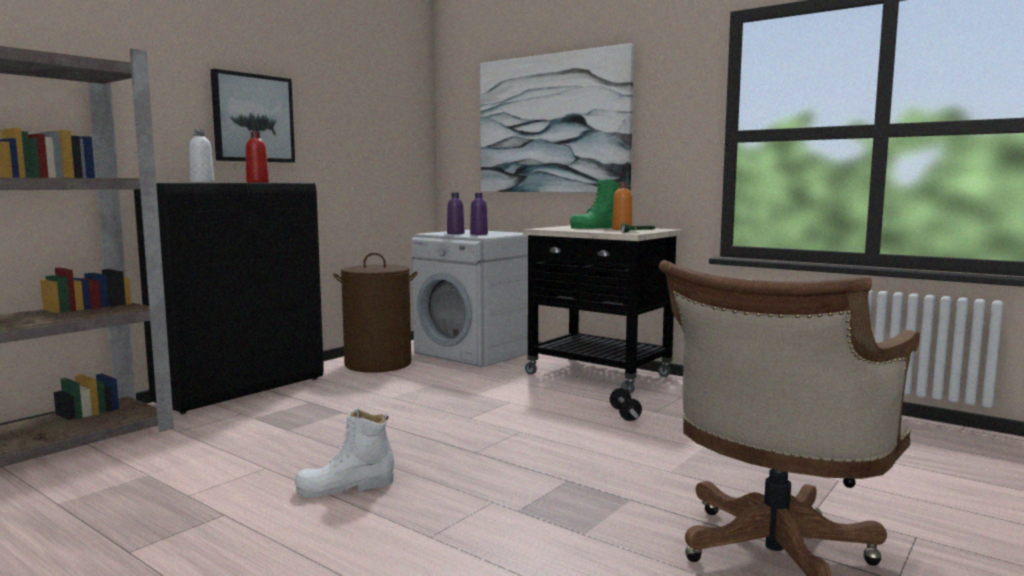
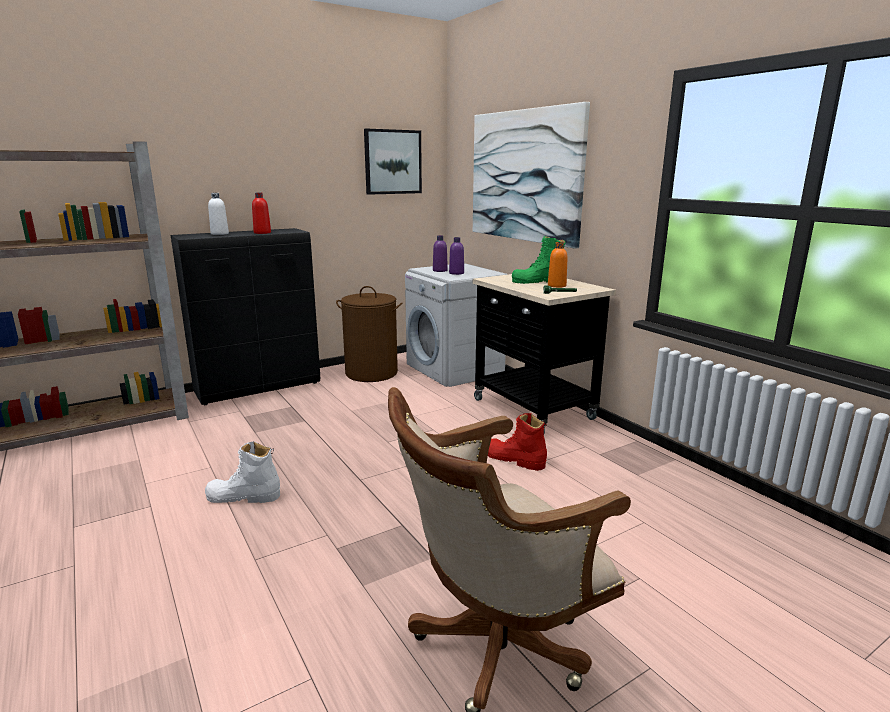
camera: 20 degrees right, 10 degrees up
picture [210,69,295,162] -> picture moved to [364,128,422,195]
dumbbell [610,388,642,421] -> red boot [488,413,547,471]

